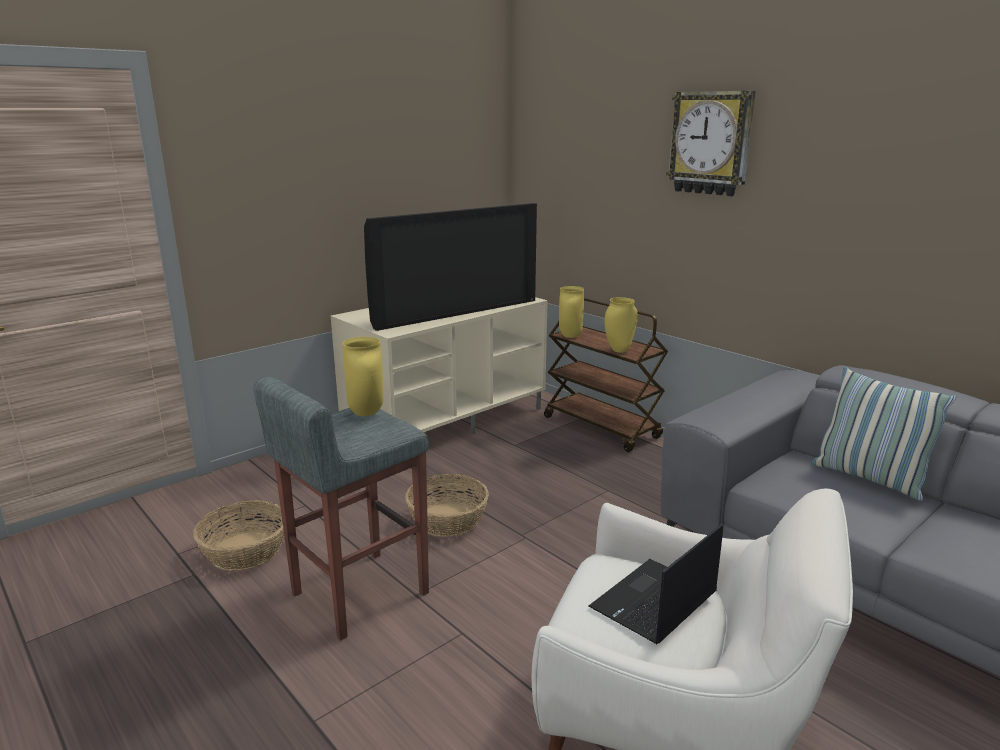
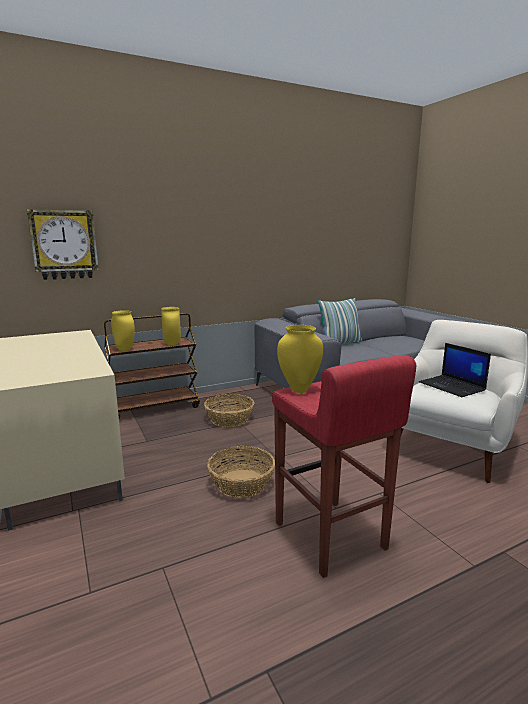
camera: 75 degrees left, 5 degrees down
basket [193,500,284,571] -> basket moved to [204,394,254,427]
grey stool [254,376,429,641] -> red stool [272,355,416,578]
television [364,203,537,331] -> none
wall clock [666,91,756,196] -> wall clock moved to [27,209,99,280]

